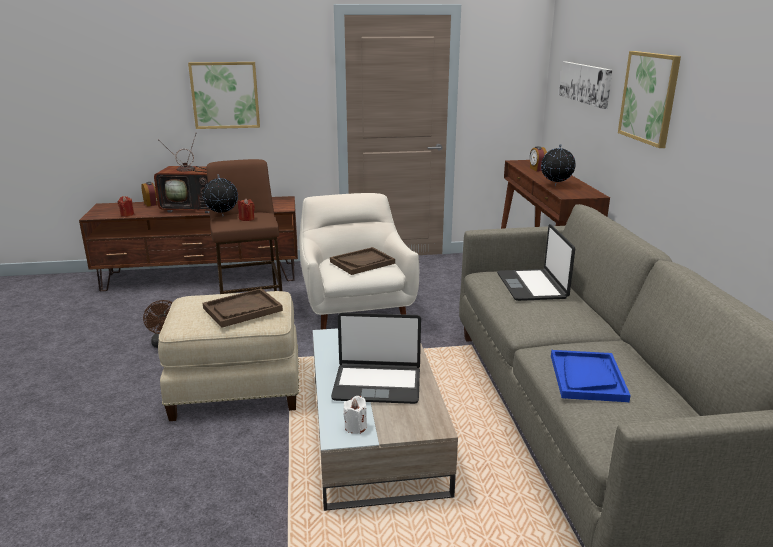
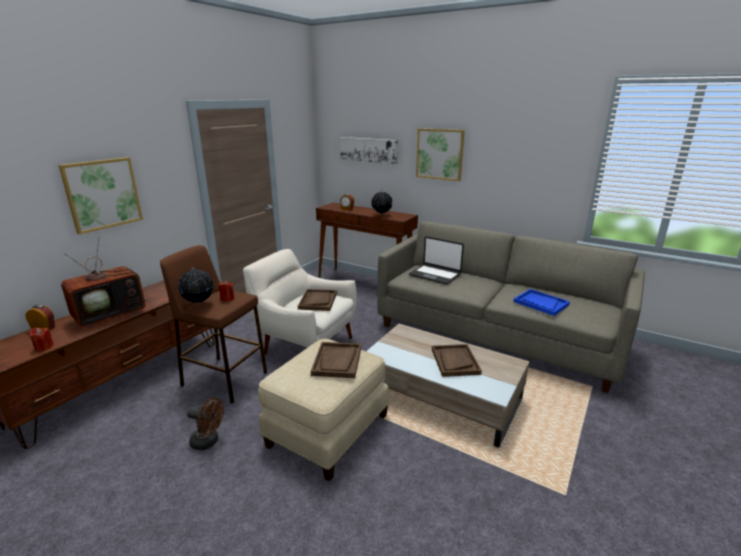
camera: 50 degrees left, 0 degrees up
laptop [331,313,421,404] -> brown tray [432,344,482,377]
white candle [343,396,367,434] -> none

